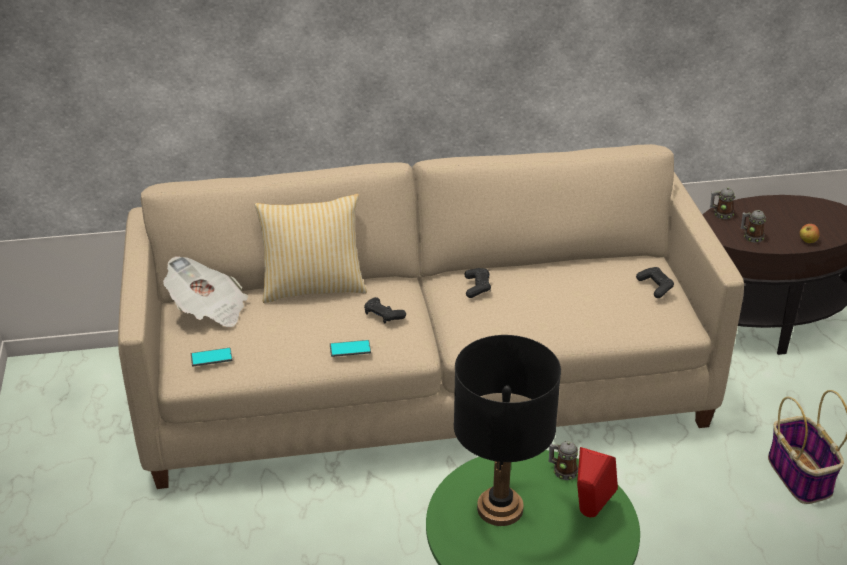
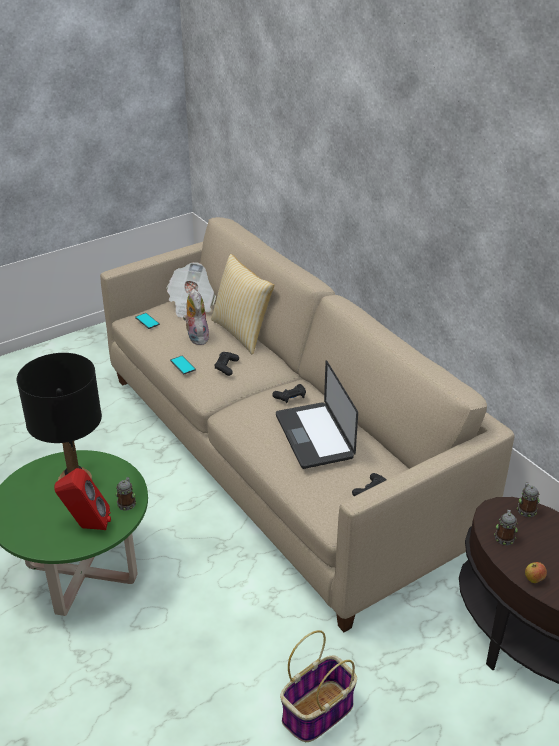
camera: 65 degrees right, 0 degrees up
none -> plush toy [183,288,209,345]
none -> laptop [276,360,358,469]

